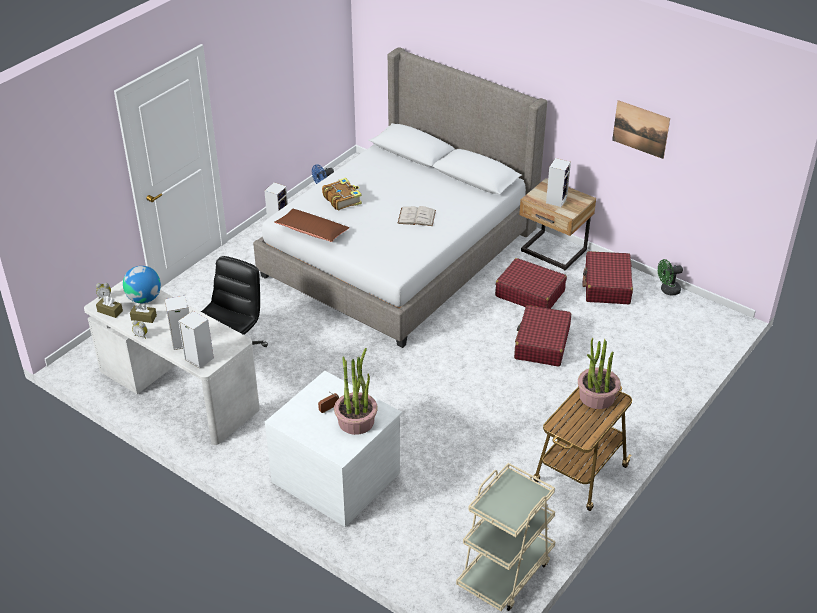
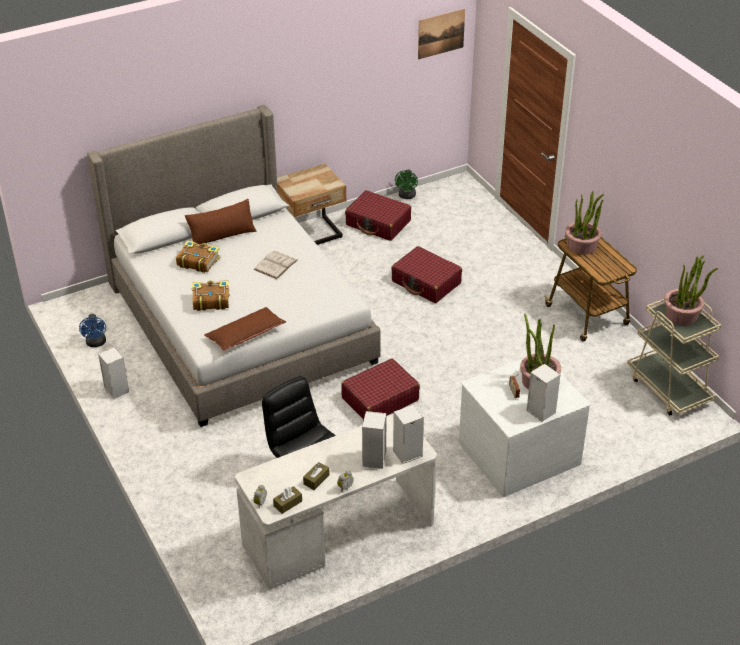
camera: 65 degrees left, 0 degrees up
globe [123,266,161,303] -> none
red suitcase [495,258,567,309] -> red suitcase moved to [341,358,420,420]
speaker [546,158,571,207] -> speaker moved to [527,363,560,422]
picture [612,100,670,159] -> picture moved to [418,9,465,60]
none -> book [176,240,220,273]
none -> brown pillow [185,199,256,244]
none -> potted plant [664,255,718,325]

